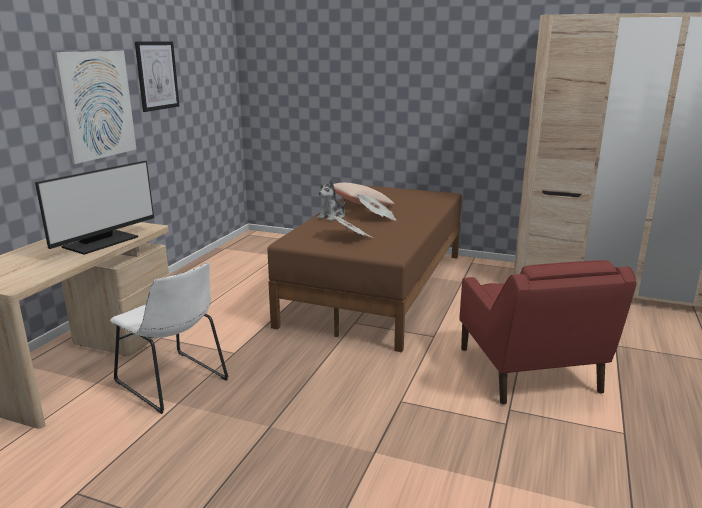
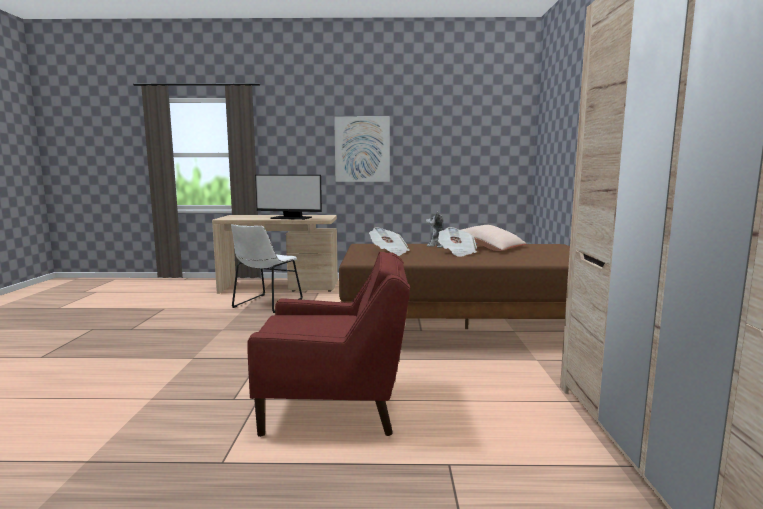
camera: 70 degrees right, 10 degrees down
picture [135,42,179,112] -> none
red armchair [459,260,637,405] -> red armchair turned 150 degrees counterclockwise [247,251,410,437]

